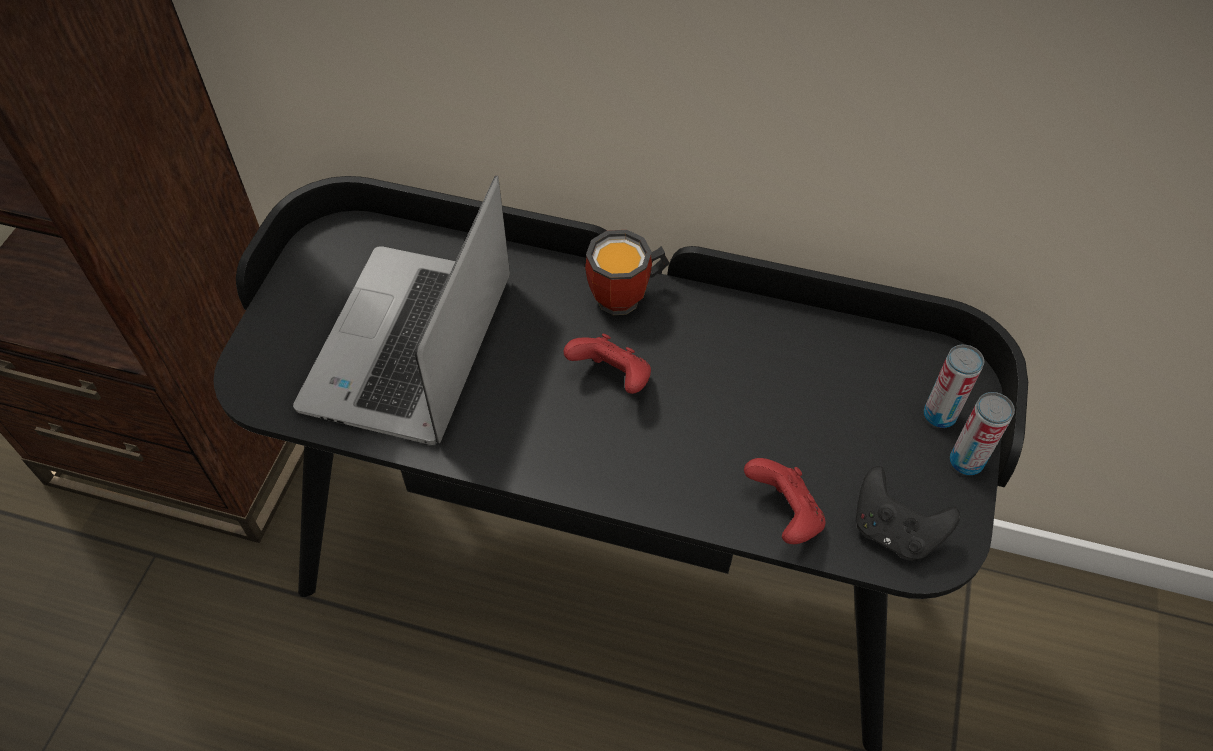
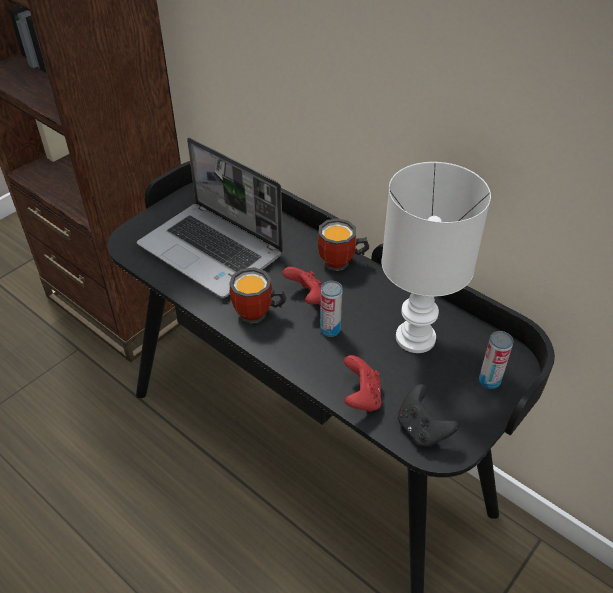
camera: 25 degrees right, 10 degrees down
laptop [293,175,510,445] -> laptop turned 90 degrees counterclockwise [137,138,283,298]
can [950,392,1015,475] -> can moved to [320,281,342,337]
none -> mug [229,267,286,323]
none -> white table lamp [381,162,491,353]

